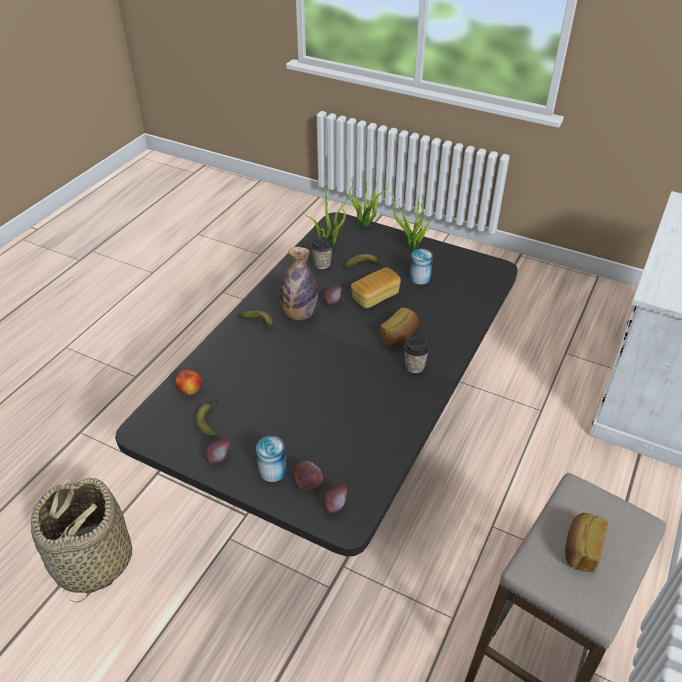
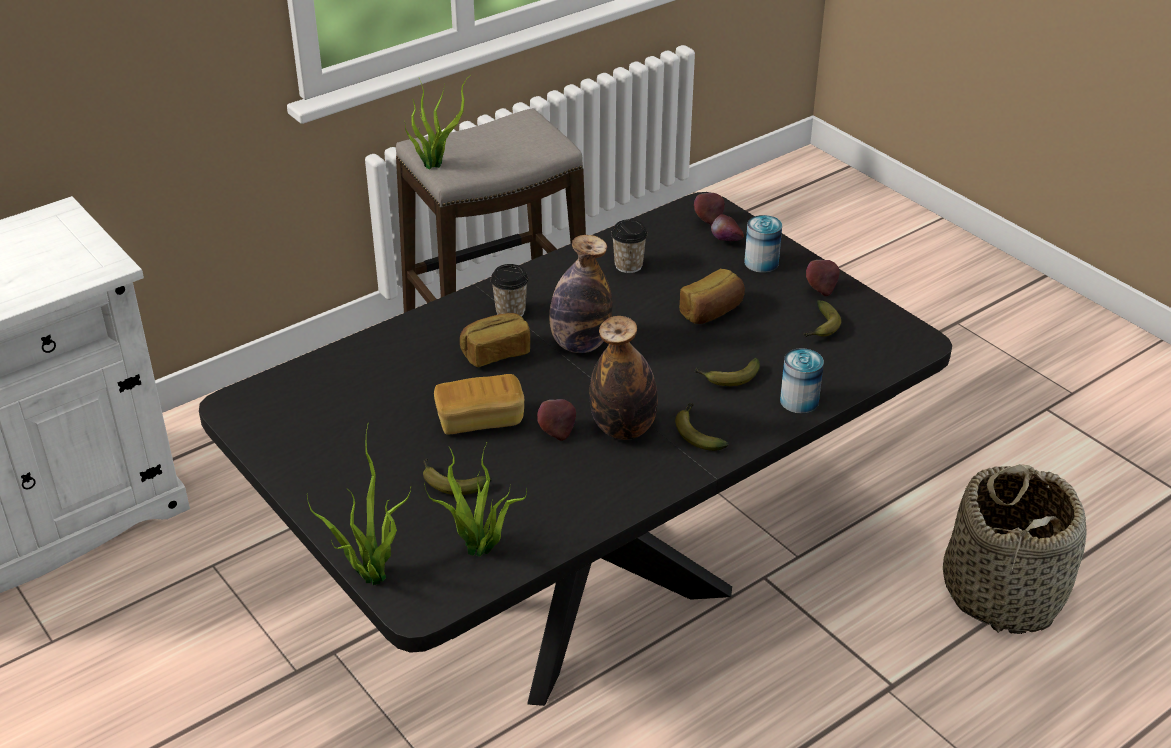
camera: 155 degrees left, 5 degrees down
apple [175,369,202,395] -> none
cup [311,236,333,269] -> cup moved to [611,219,648,273]
potted plant [393,192,430,250] -> potted plant moved to [404,78,466,169]
can [410,249,433,285] -> can moved to [780,348,824,414]
bread [565,513,608,572] -> bread moved to [680,269,745,324]
none -> bottle [549,235,612,353]
none -> banana [694,358,760,386]

